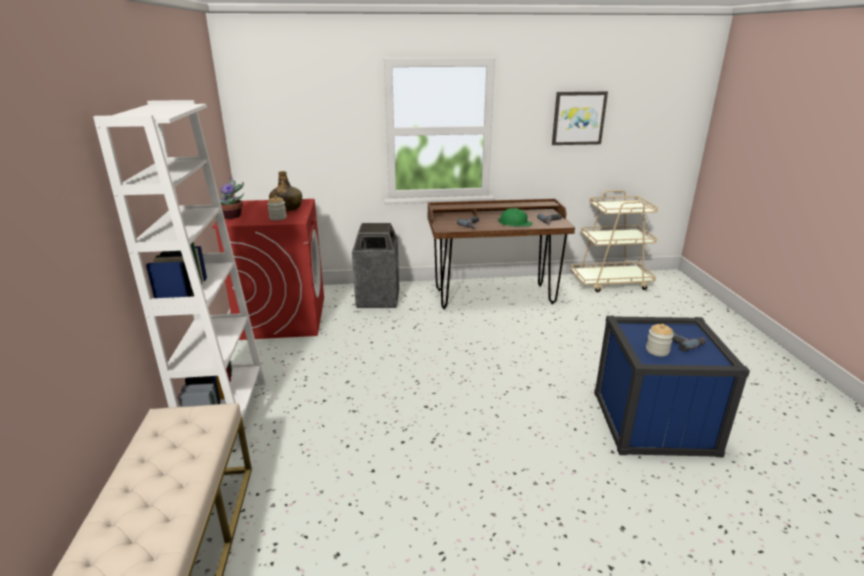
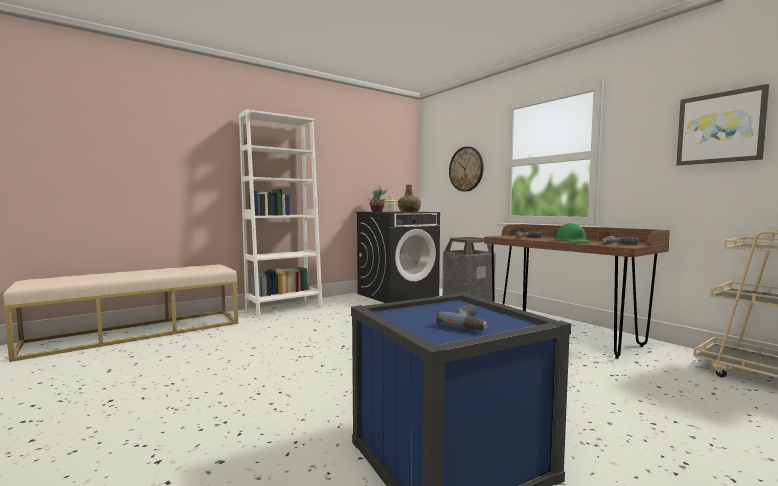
camera: 60 degrees right, 20 degrees down
red washing machine [212,199,324,340] -> black washing machine [356,211,440,303]
jar [646,324,674,356] -> none
none -> wall clock [449,147,484,192]

